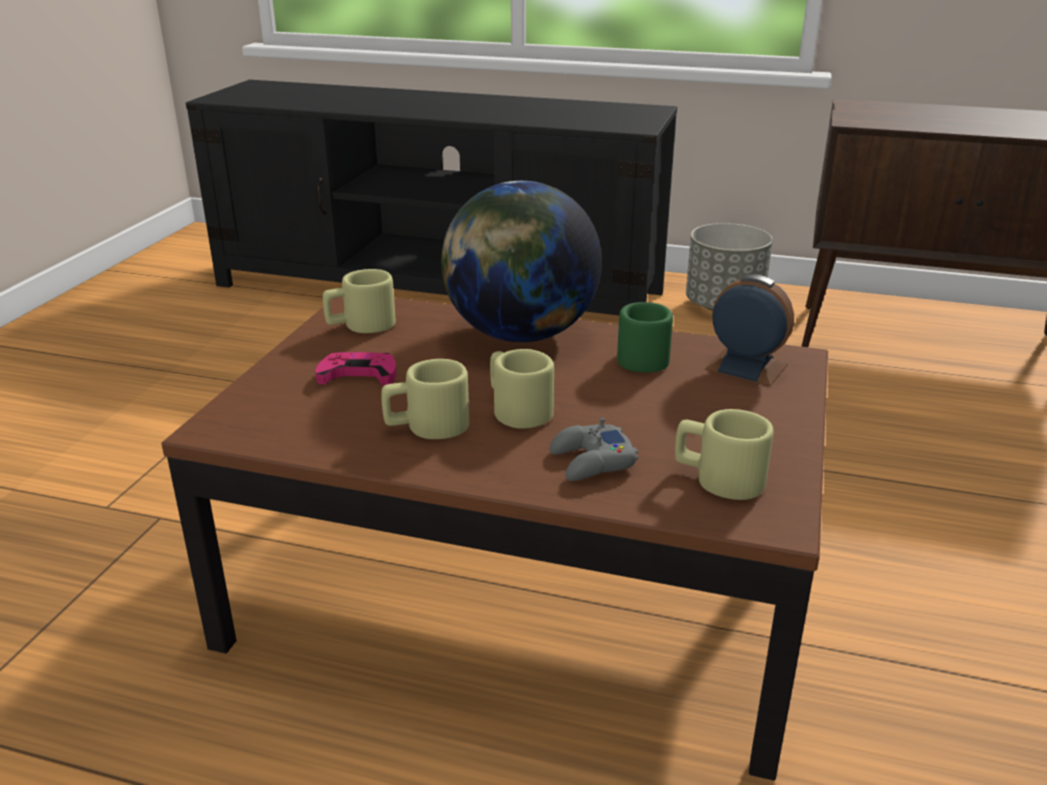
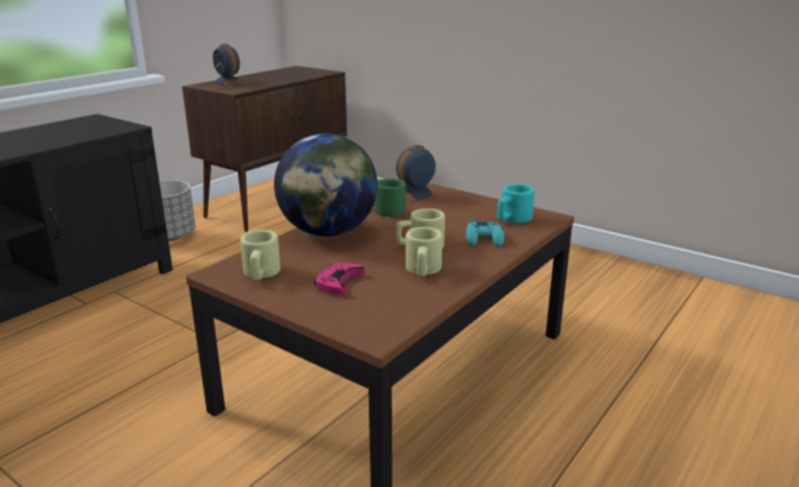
camera: 70 degrees left, 5 degrees down
grey game controller [549,417,638,481] -> turquoise game controller [466,219,504,246]
beige mug [675,409,774,500] -> turquoise mug [497,184,535,223]
none -> alarm clock [213,44,244,86]

